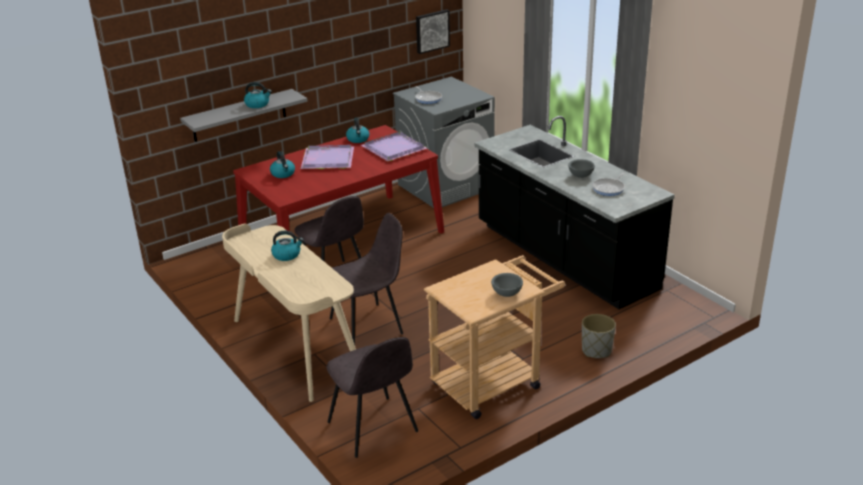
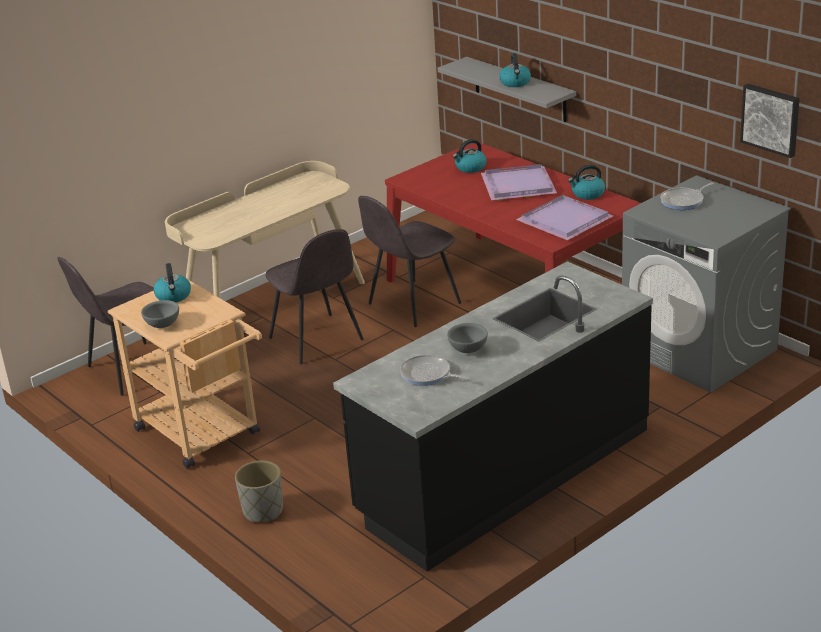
camera: 85 degrees right, 0 degrees up
kettle [271,231,304,261] -> kettle moved to [154,263,191,302]

